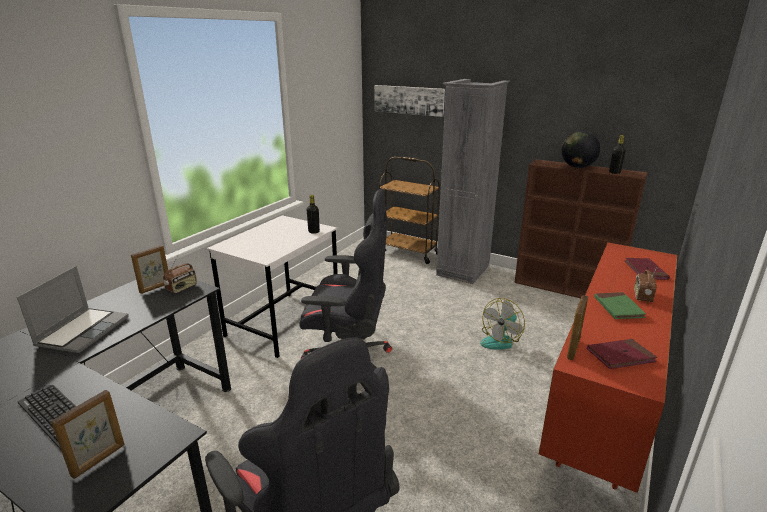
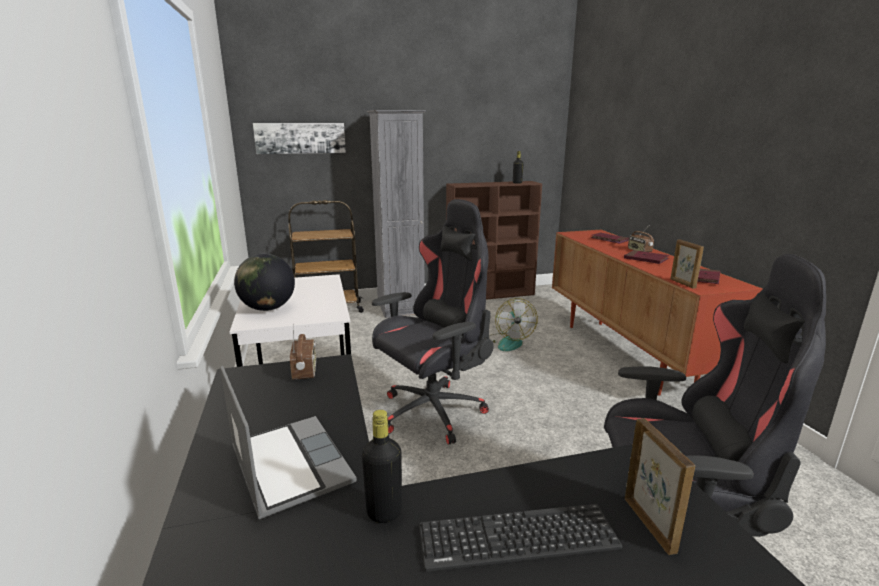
camera: 45 degrees left, 5 degrees down
picture frame [131,245,168,294] -> none
black bottle [306,195,320,234] -> black bottle moved to [362,410,402,523]
globe [561,131,601,168] -> globe moved to [234,254,295,311]
green book [594,292,646,319] -> red book [624,250,669,264]

